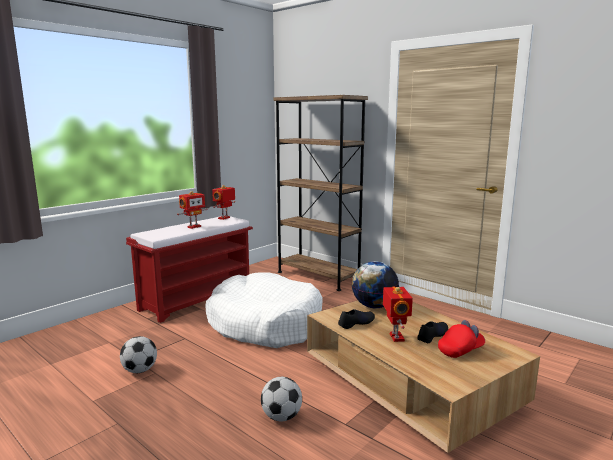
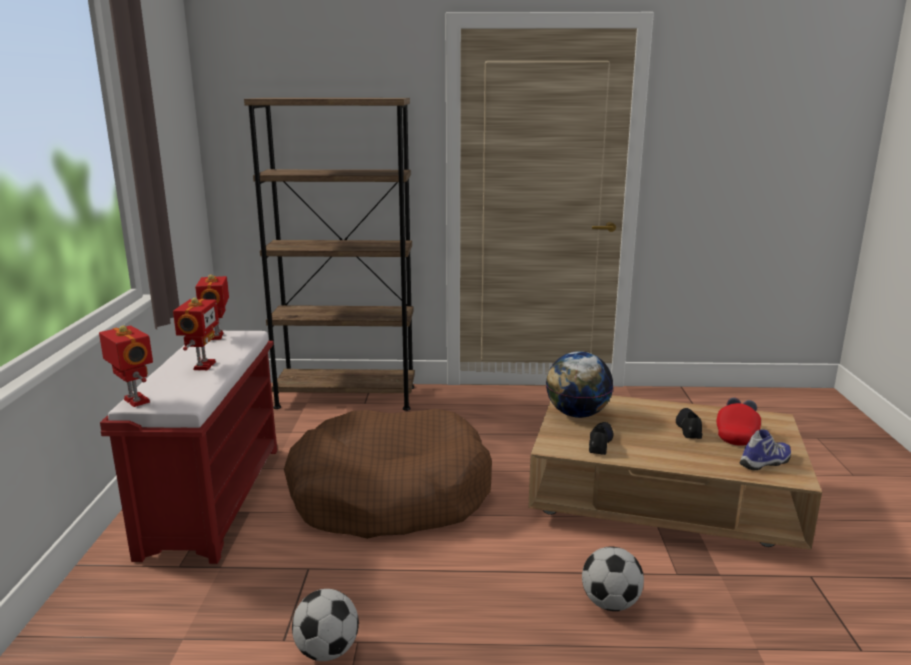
camera: 40 degrees left, 5 degrees up
white dog bed [205,272,323,348] -> brown dog bed [284,409,492,539]
toy robot [383,286,413,342] -> toy robot moved to [99,325,153,407]
none -> shoe [740,429,791,470]

